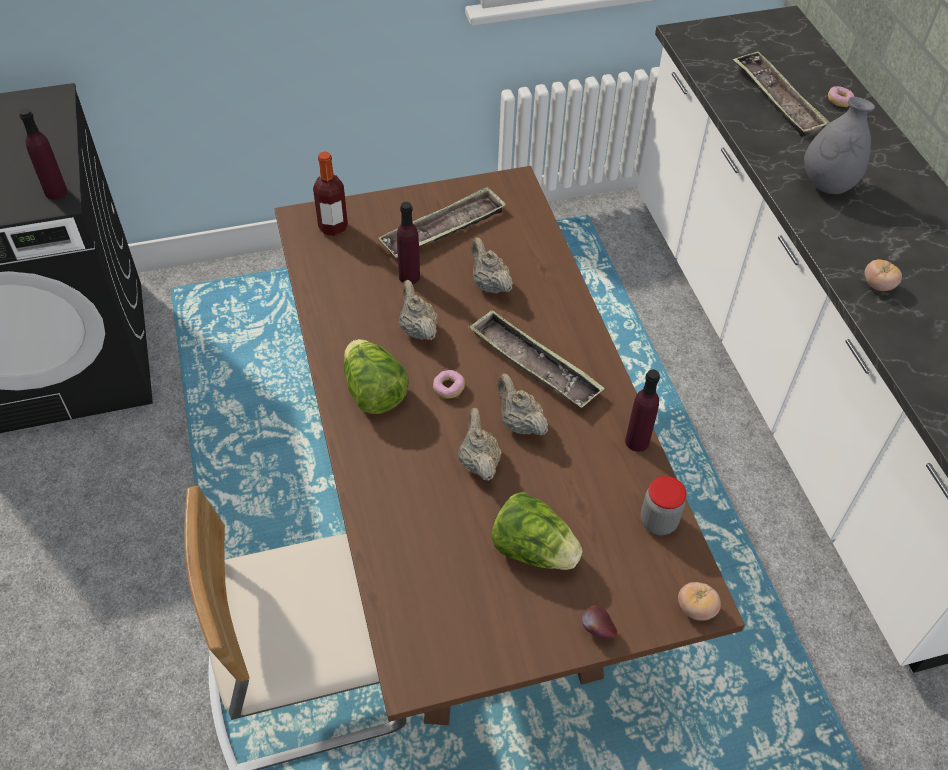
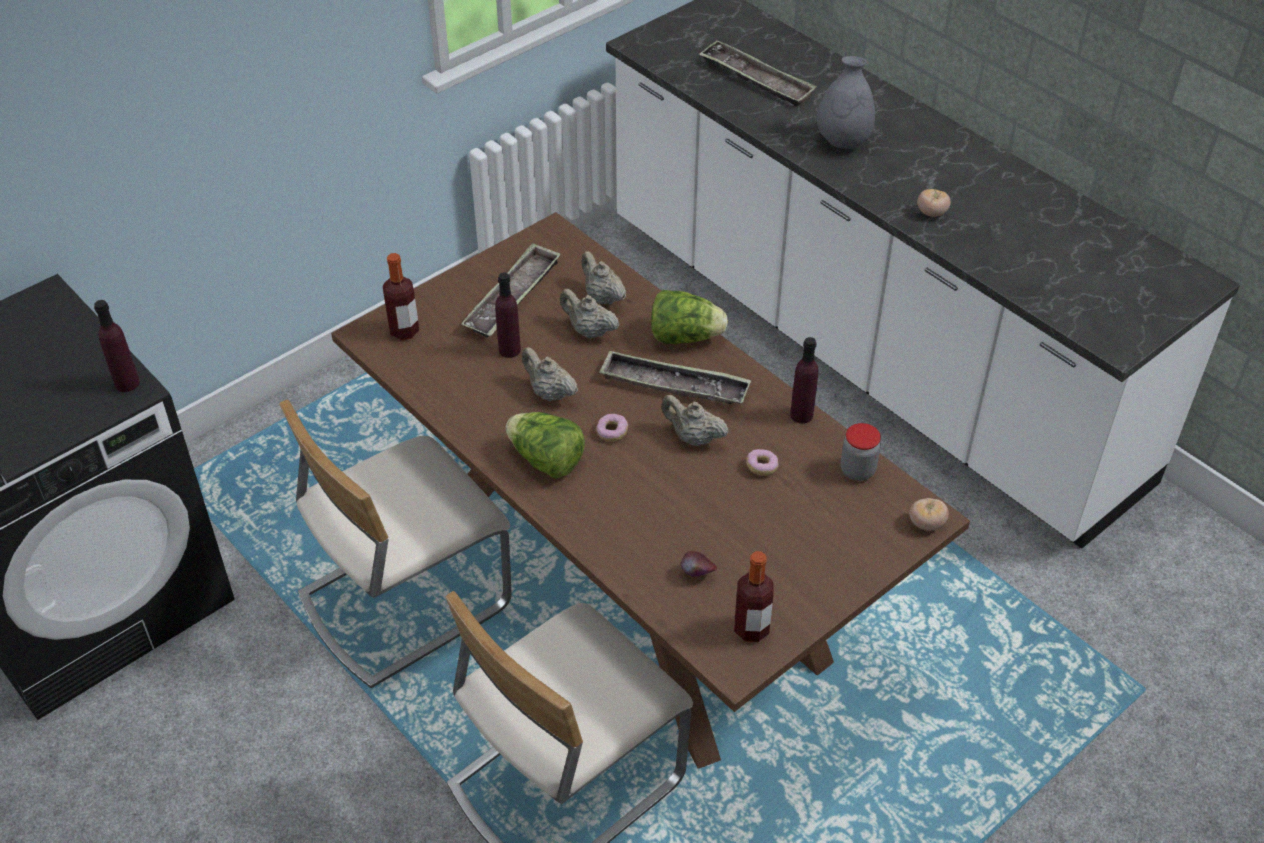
camera: 25 degrees left, 5 degrees down
beige teapot [458,407,502,481] -> beige teapot moved to [582,251,626,305]
lettuce [491,492,583,570] -> lettuce moved to [651,290,728,344]
apple [582,604,617,638] -> apple moved to [681,551,717,577]
donut [828,86,855,107] -> donut moved to [747,449,779,476]
none -> beige chair [279,399,512,688]
none -> bottle [734,551,774,642]

